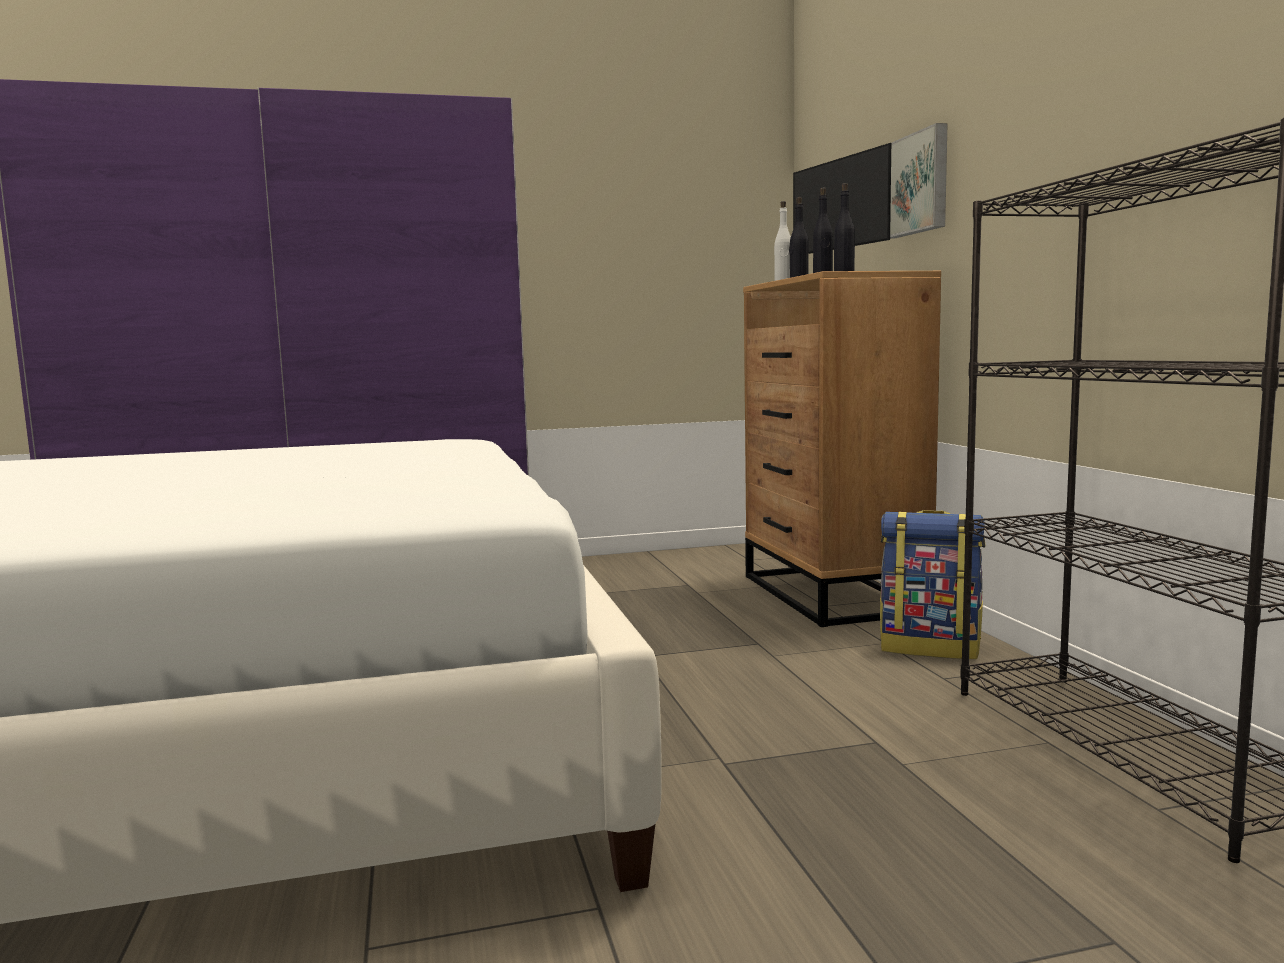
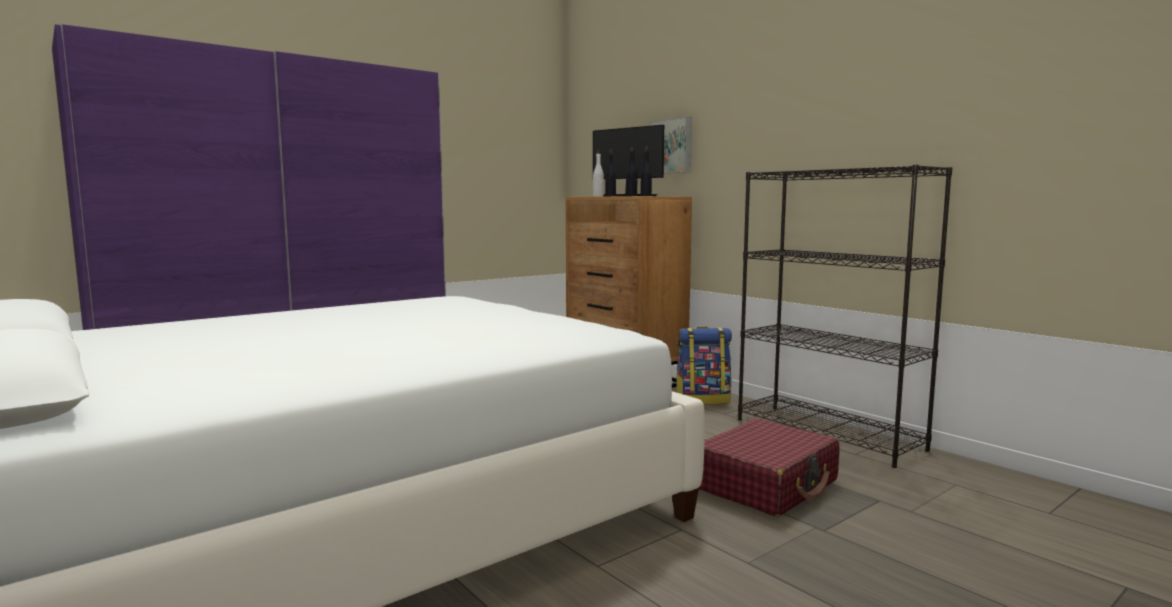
camera: 25 degrees left, 0 degrees up
none -> red suitcase [699,418,840,517]

